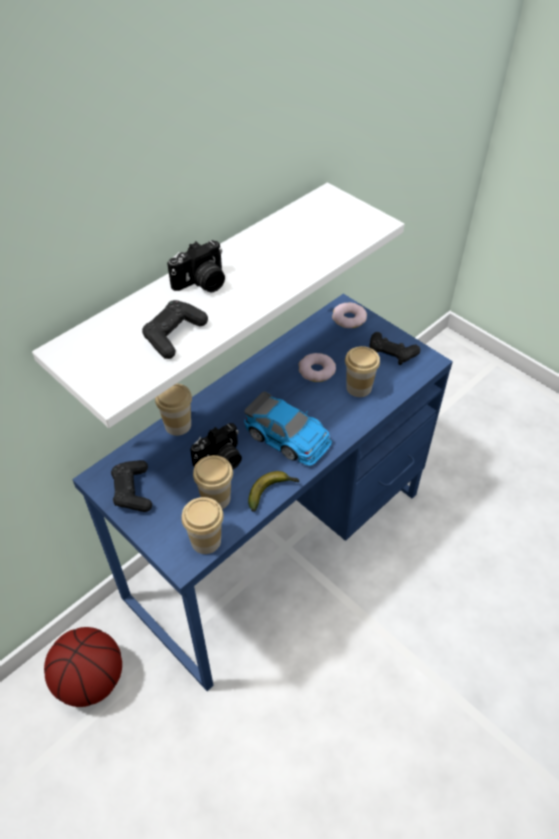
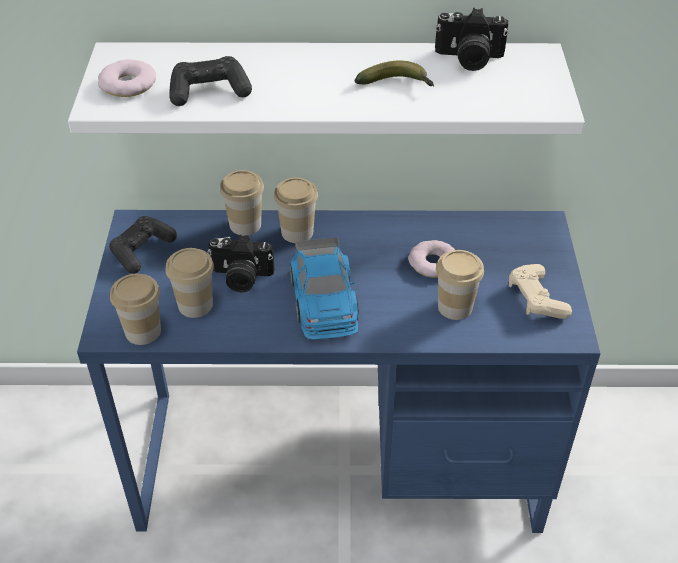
camera: 45 degrees right, 5 degrees down
basketball [44,627,122,707] -> none
camera [167,240,225,292] -> camera moved to [435,8,508,71]
banana [248,471,300,512] -> banana moved to [354,61,434,86]
donut [332,302,367,328] -> donut moved to [98,59,156,97]
black game controller [370,332,420,365] -> beige game controller [509,264,572,319]
none -> cup [274,177,318,243]

